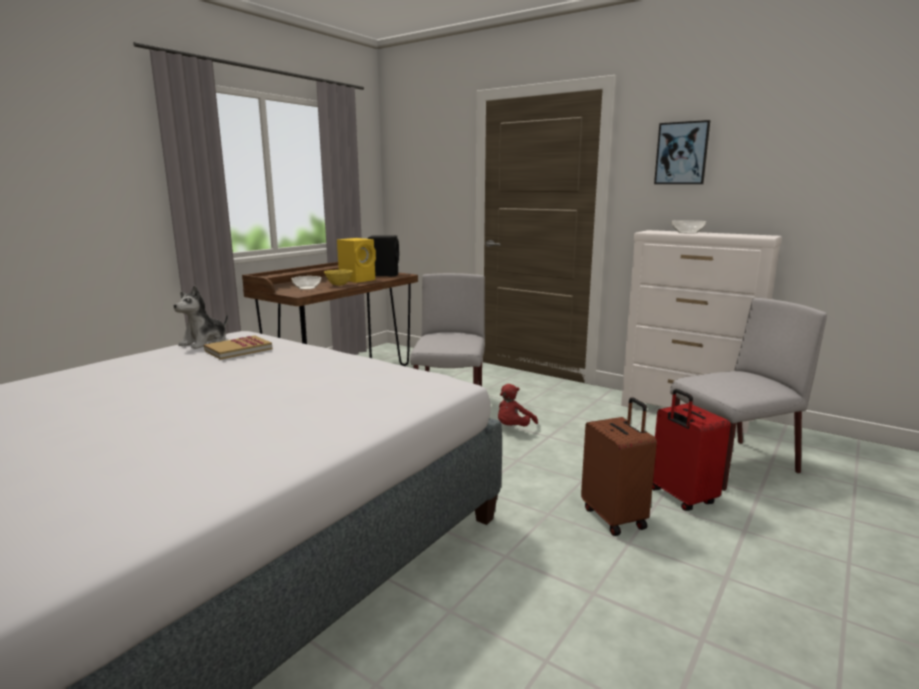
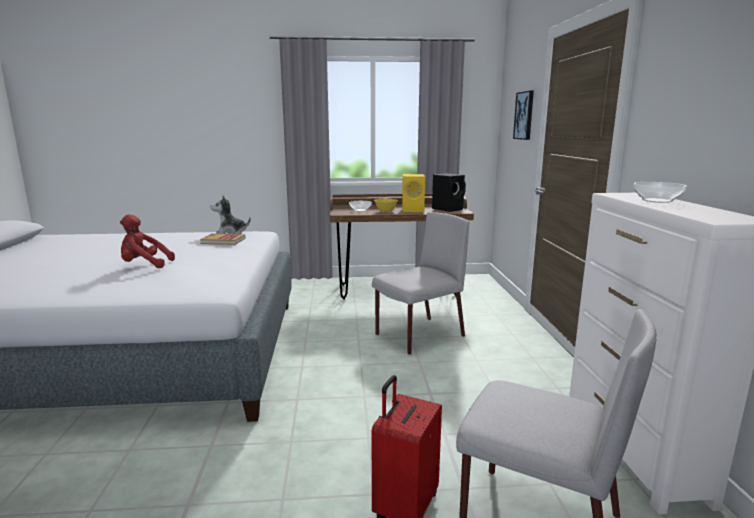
camera: 50 degrees right, 0 degrees up
red plush toy [498,384,538,426] -> red plush toy moved to [120,214,175,268]
brown suitcase [581,397,657,536] -> none
picture [654,120,710,184] -> picture moved to [513,90,534,140]

